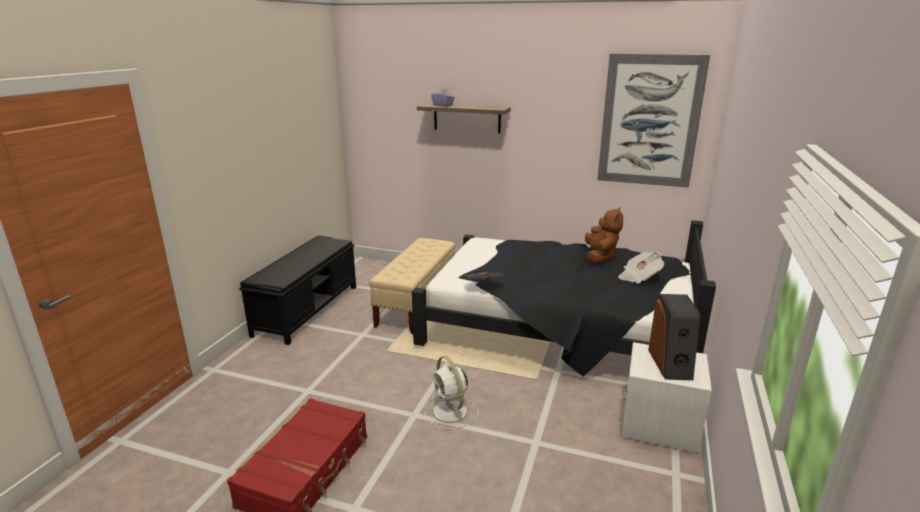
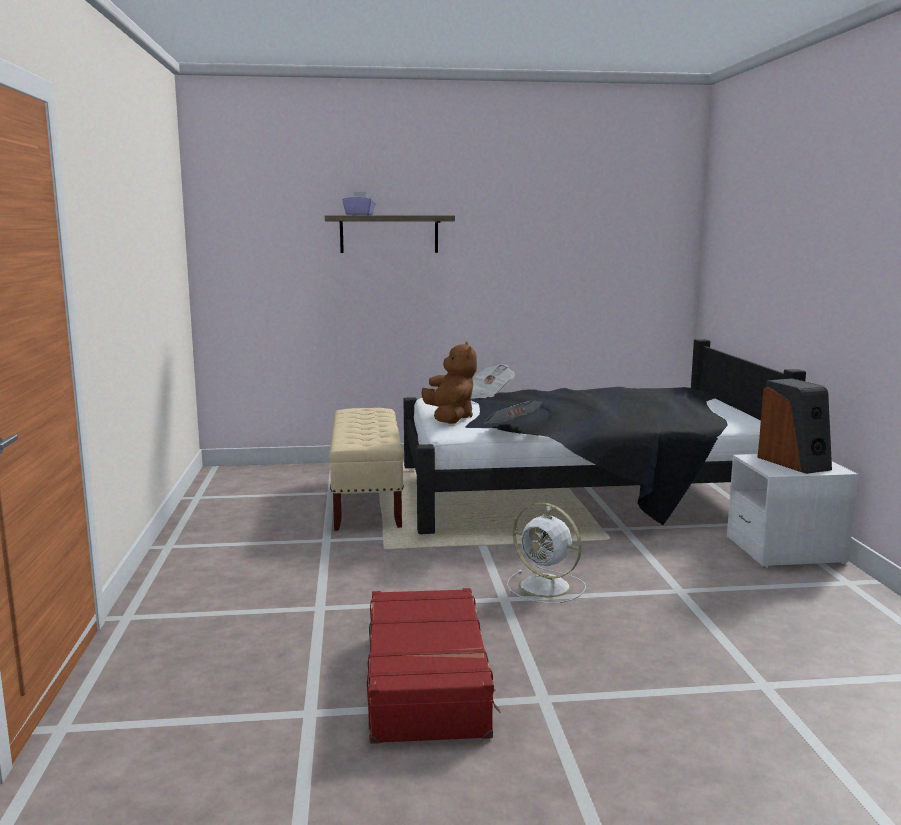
camera: 25 degrees left, 10 degrees down
black bench [239,236,356,345] -> none
brown plush toy [585,207,623,264] -> brown plush toy moved to [421,342,477,424]
picture [597,54,710,188] -> none
newspaper [618,252,664,283] -> newspaper moved to [471,364,515,399]

